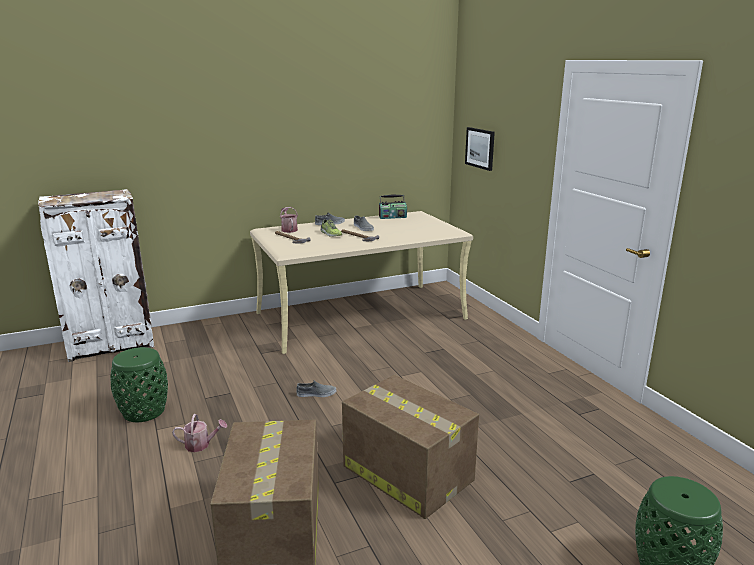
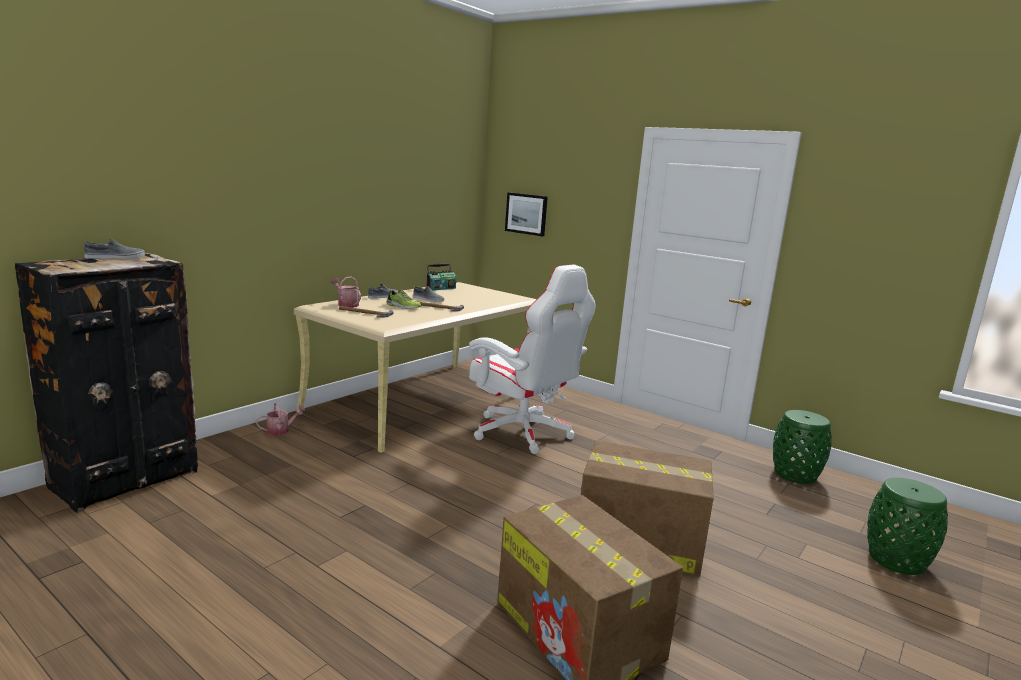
camera: 30 degrees left, 5 degrees down
white cabinet [38,189,154,362] -> black cabinet [15,253,198,513]
green stool [110,347,168,422] -> green stool moved to [773,410,832,484]
watering can [172,414,227,452] -> watering can moved to [256,402,306,436]
grey shoe [296,380,336,397] -> grey shoe moved to [84,238,145,259]
none -> white office chair [469,264,596,454]

